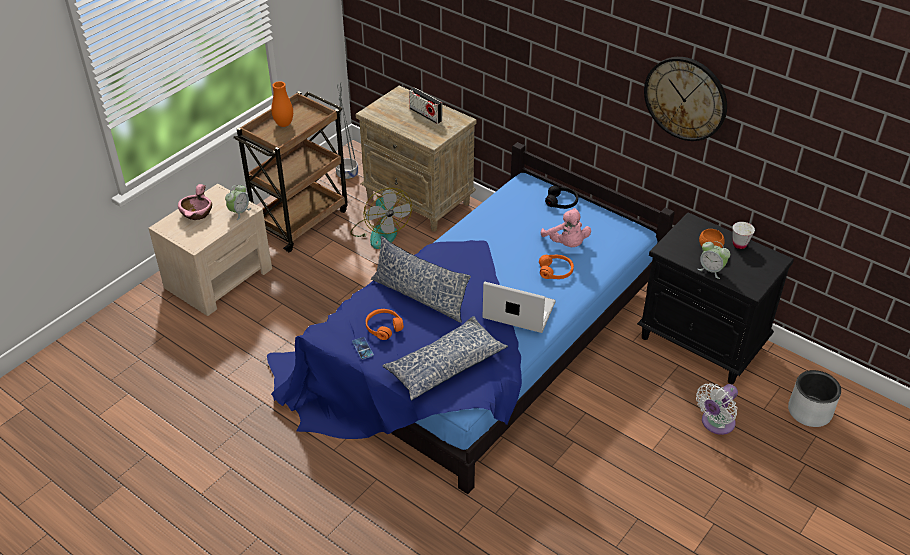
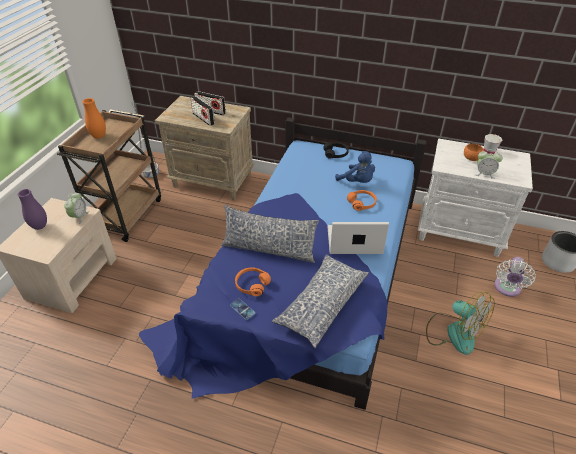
camera: 20 degrees left, 0 degrees up
pink bowl [178,184,212,220] -> purple vase [18,189,47,230]
fan [351,188,412,249] -> fan moved to [426,292,495,355]
pink plush toy [541,208,591,247] -> blue plush toy [335,151,375,183]
black nightstand [637,212,794,384] -> white nightstand [418,139,533,257]
wall clock [644,57,727,141] -> none
none -> radio [191,96,215,126]

